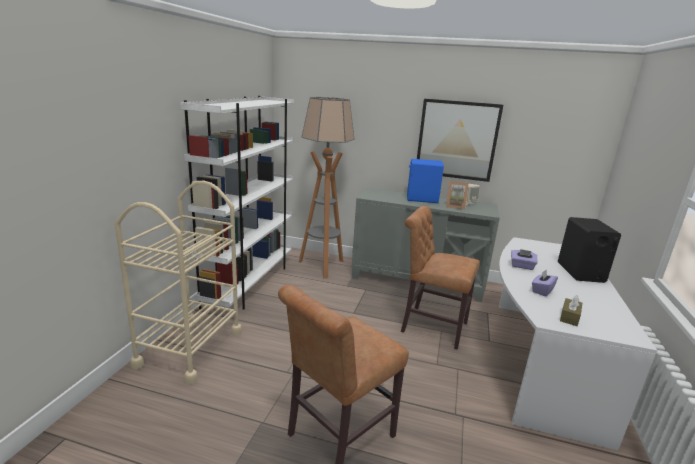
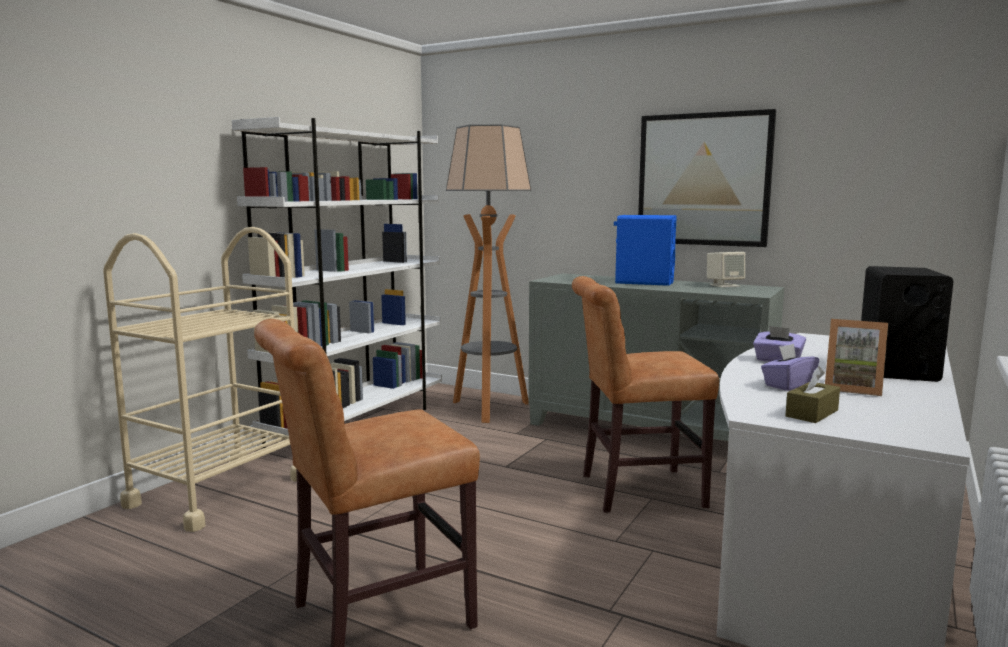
camera: 15 degrees right, 10 degrees down
brown chair [401,206,480,350] -> brown chair turned 45 degrees counterclockwise [572,276,719,513]
picture frame [446,181,469,209] -> picture frame moved to [825,319,888,396]

